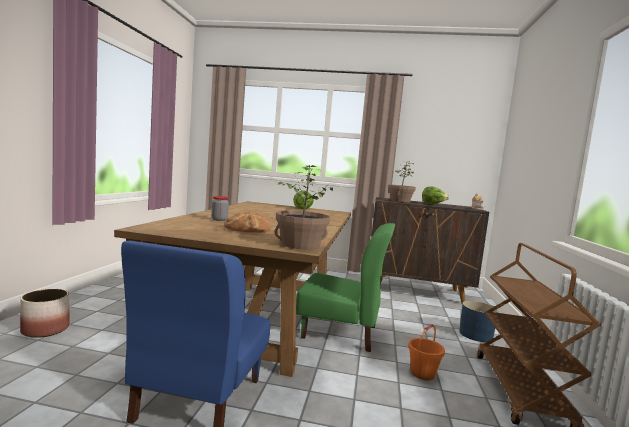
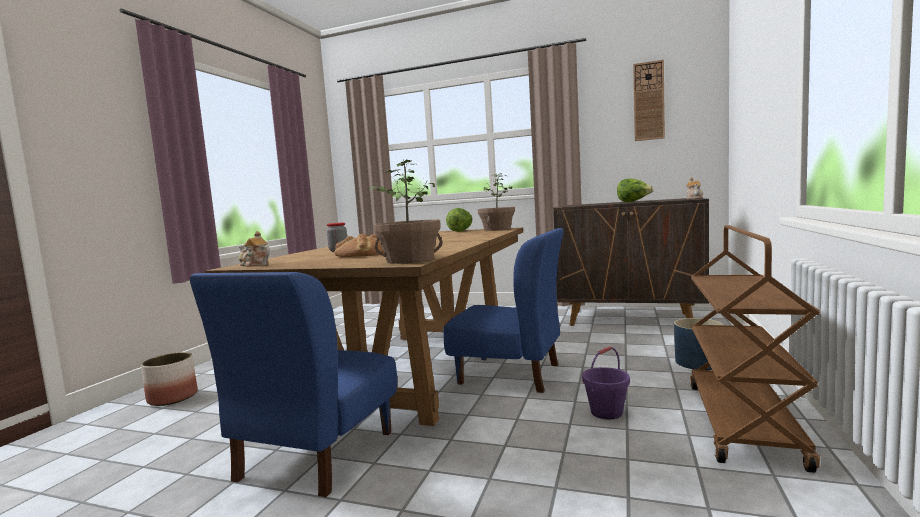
camera: 10 degrees right, 0 degrees up
green chair [296,223,395,352] -> blue chair [444,228,564,393]
potted plant [388,161,416,203] -> potted plant moved to [478,173,515,231]
orange bucket [408,324,445,380] -> purple bucket [582,346,630,419]
none -> teapot [239,231,270,267]
none -> wall clock [633,60,665,141]

